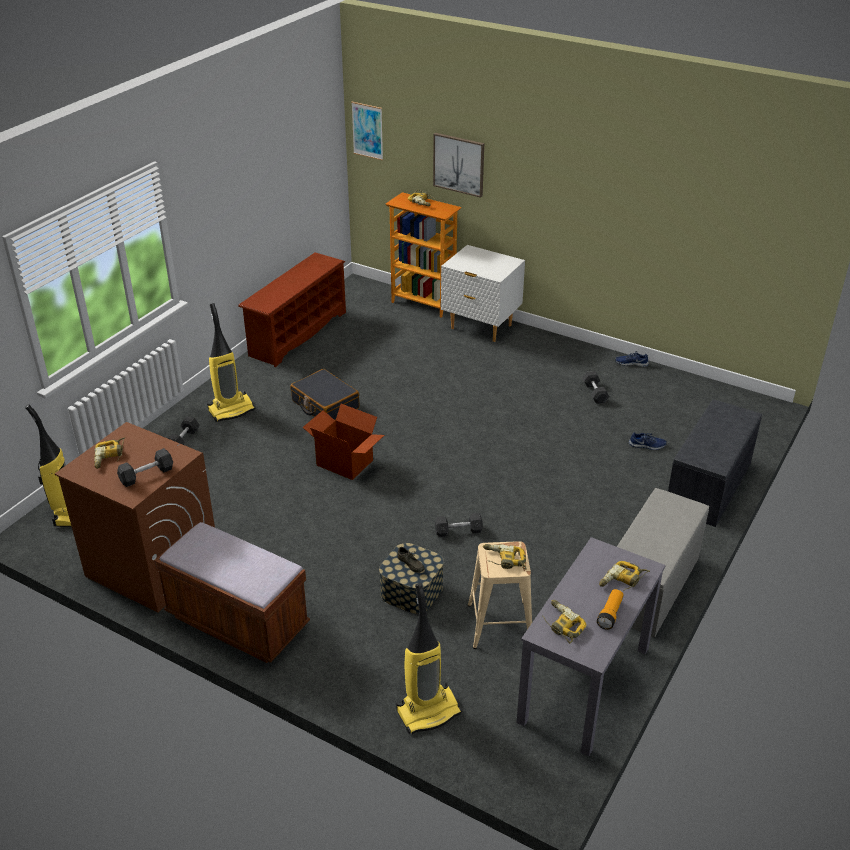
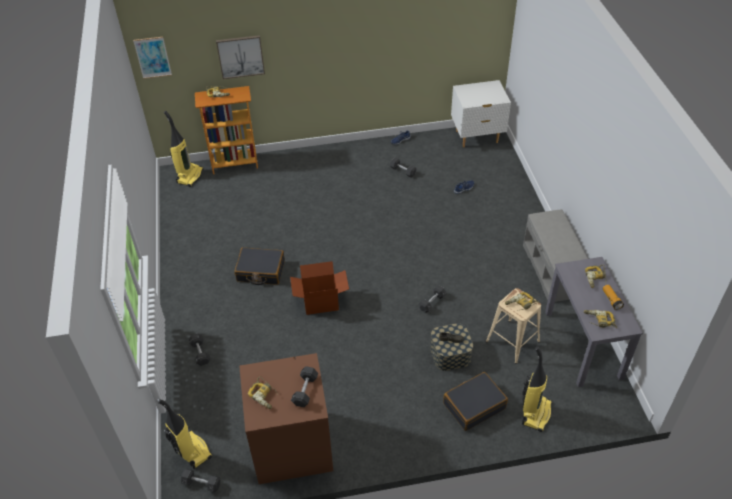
camera: 40 degrees left, 10 degrees up
brown bench [154,522,310,663] -> none
vacuum cleaner [207,303,255,422] -> vacuum cleaner moved to [164,111,203,187]
brown shoe rack [238,252,346,367] -> none
white nightstand [441,245,525,342] -> white nightstand moved to [451,80,511,148]
grey bench [668,399,762,527] -> none
none -> grey dumbbell [181,469,220,492]
none -> black suitcase [443,372,508,431]

